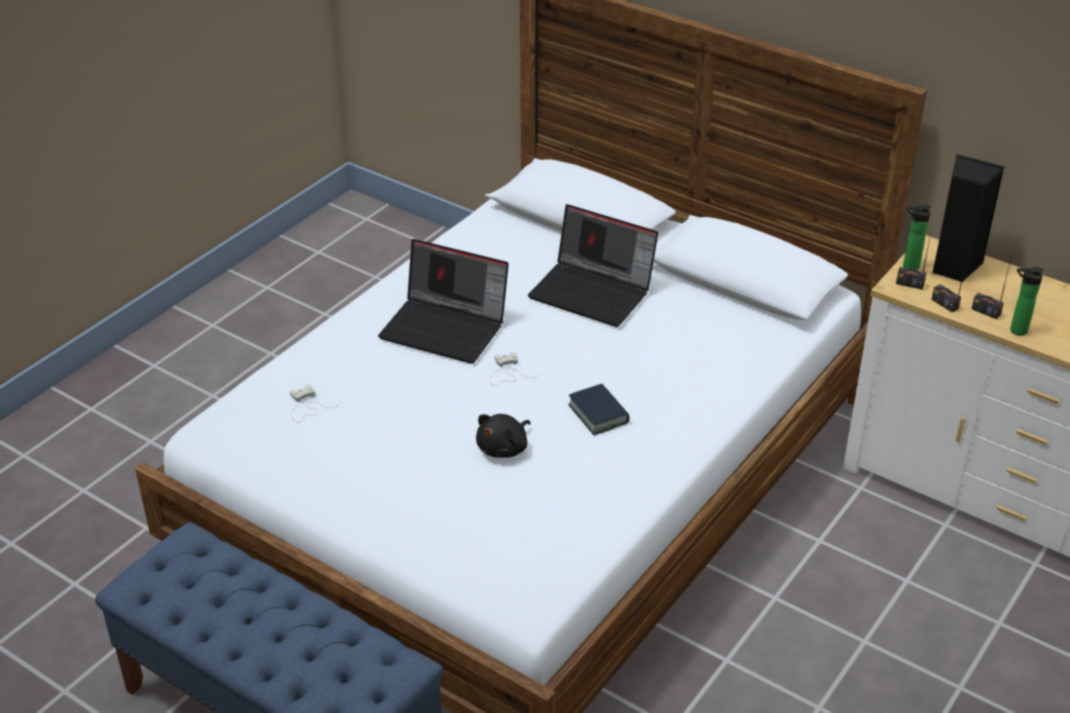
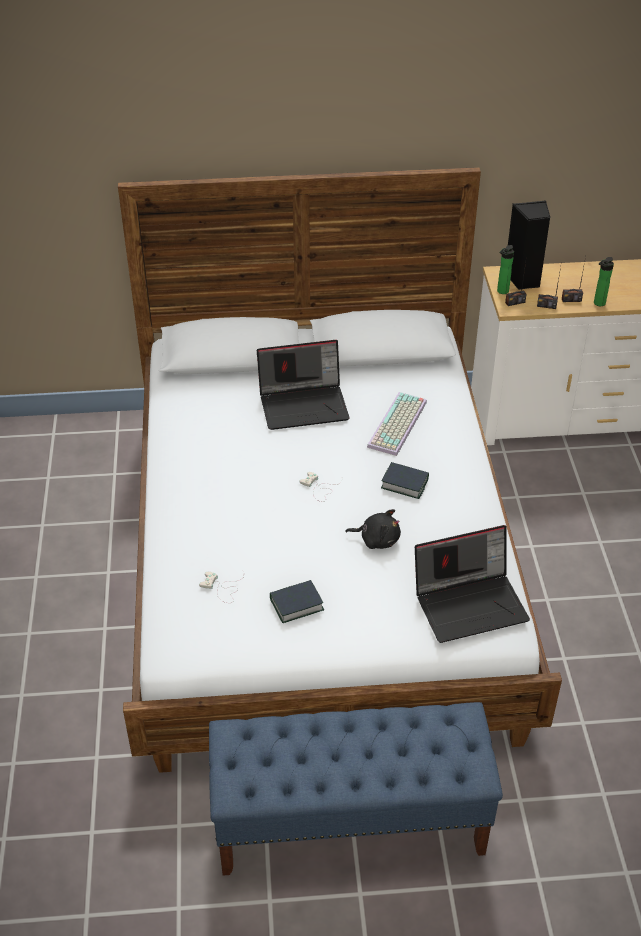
camera: 40 degrees left, 5 degrees up
laptop [378,239,509,364] -> laptop moved to [415,525,530,643]
black plush toy [476,414,530,458] -> black plush toy turned 75 degrees counterclockwise [345,509,401,549]
none -> book [270,580,324,623]
none -> keyboard [367,392,427,456]

